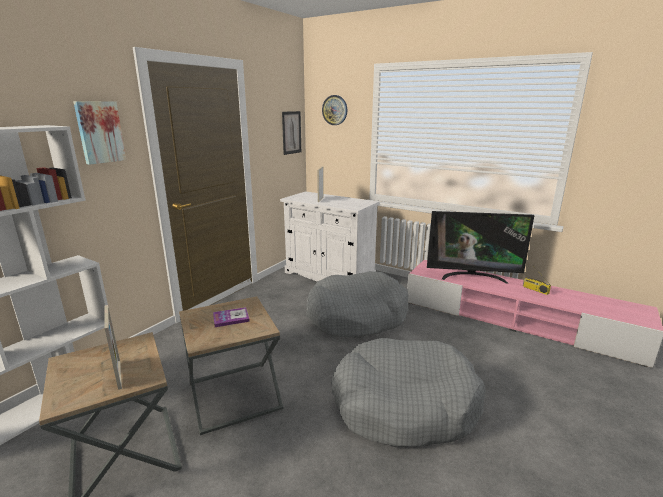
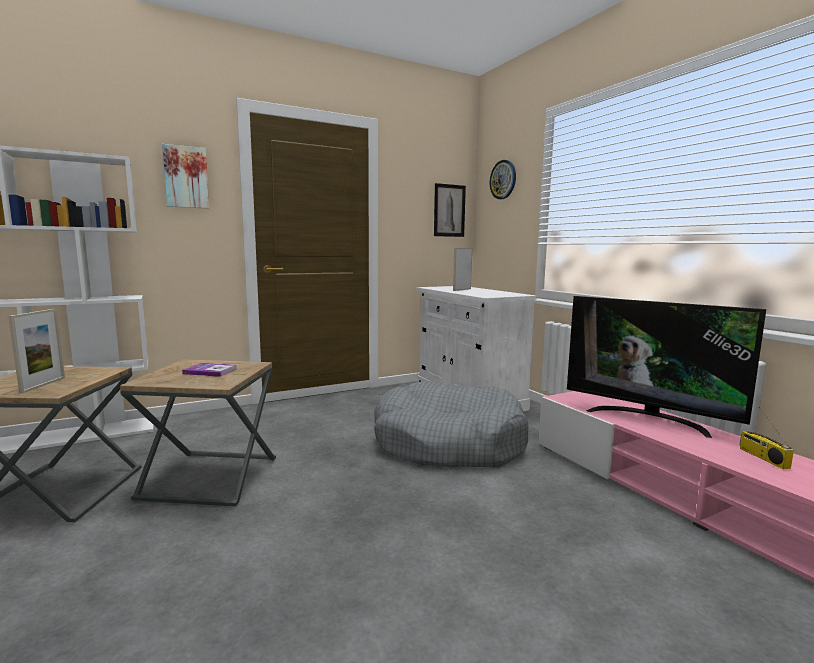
camera: 30 degrees right, 10 degrees down
grey dog bed [331,338,486,447] -> none

